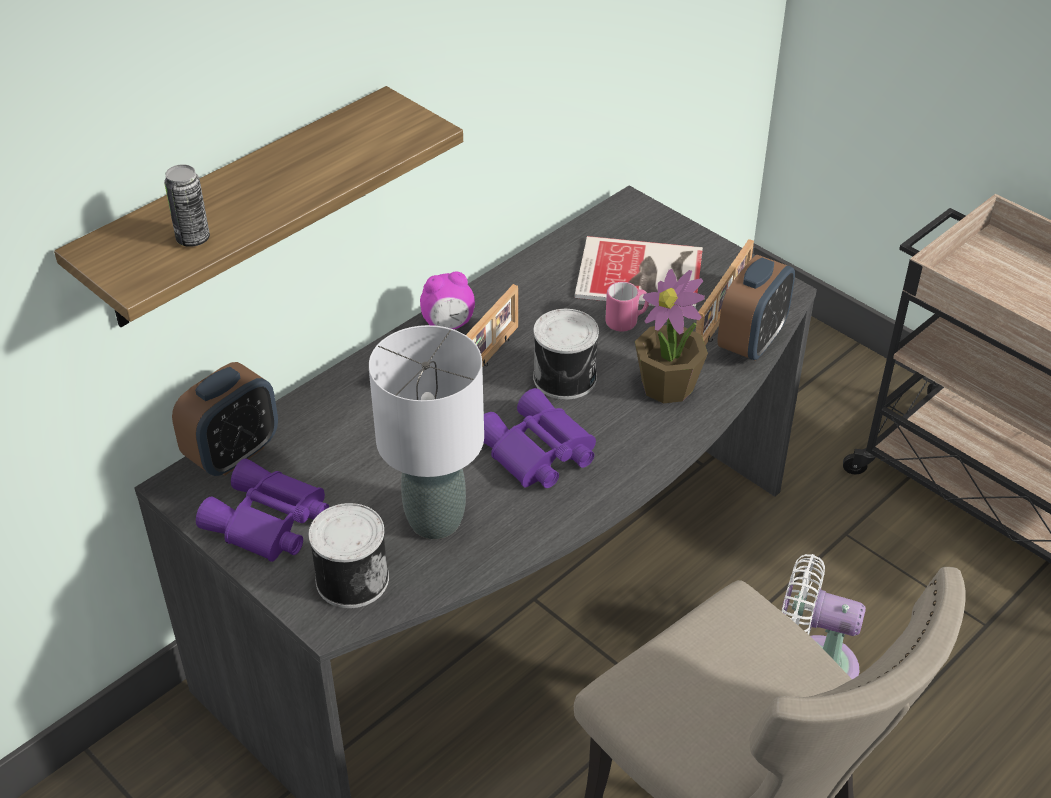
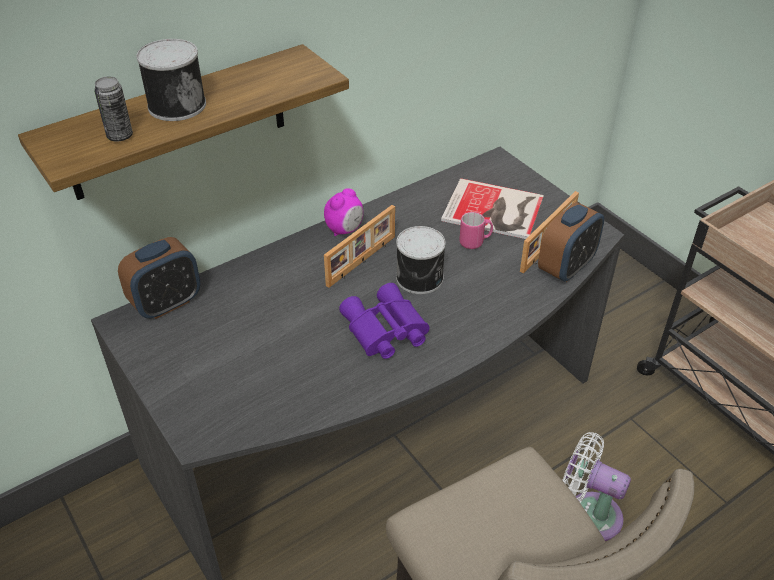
camera: 10 degrees right, 0 degrees up
purple binoculars [196,458,329,562] -> none
can [309,503,389,608] -> can moved to [136,39,206,121]
grey table lamp [369,325,484,539] -> none
alarm clock [420,272,475,329] -> alarm clock turned 45 degrees counterclockwise [324,188,363,236]
potted plant [635,269,708,403] -> none

